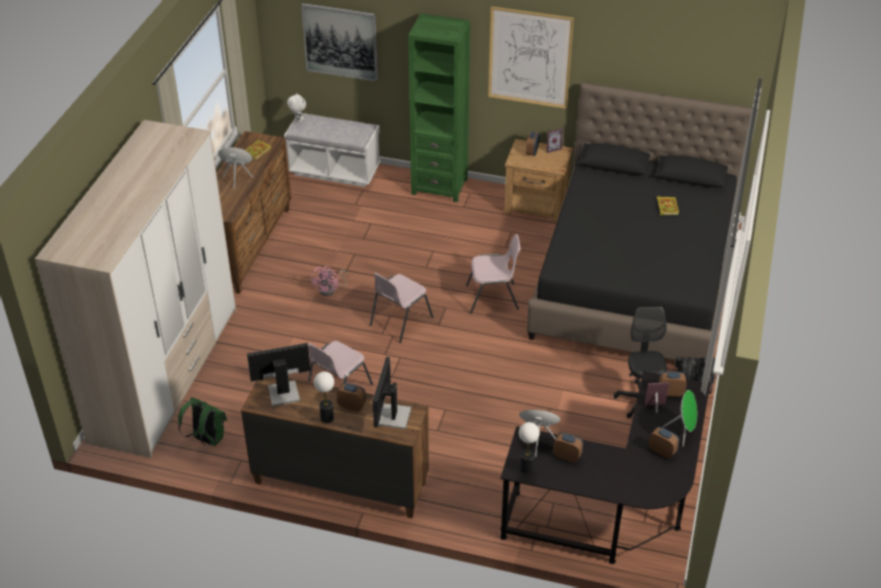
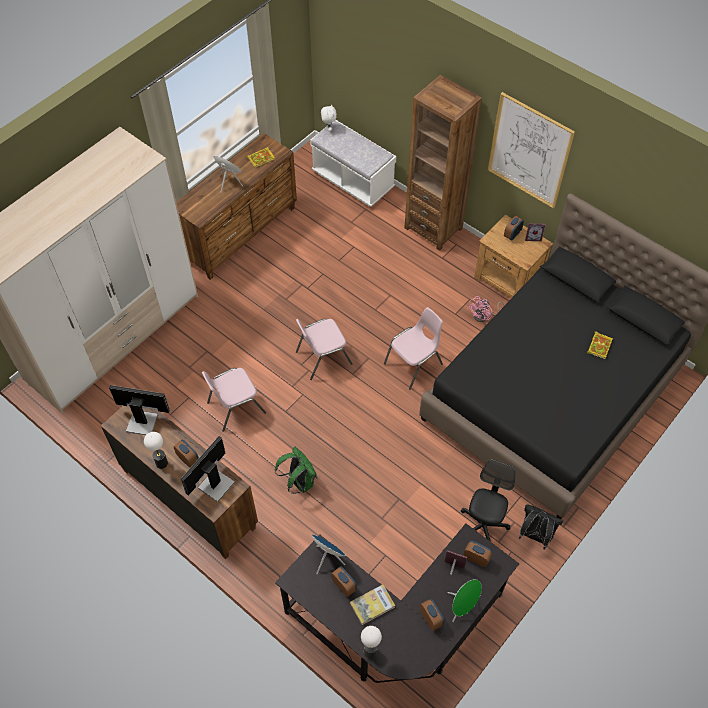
camera: 25 degrees right, 15 degrees up
green backpack [178,397,227,446] -> green backpack moved to [275,447,317,494]
picture [301,3,378,82] -> none
pink fan [311,266,349,296] -> pink fan moved to [467,296,505,322]
green bookcase [408,13,470,202] -> brown bookcase [404,75,482,251]
pink chair [466,234,520,314] -> pink chair turned 60 degrees counterclockwise [384,307,443,390]
table lamp [519,422,540,474] -> table lamp moved to [361,626,382,659]
none -> book [350,584,395,625]

